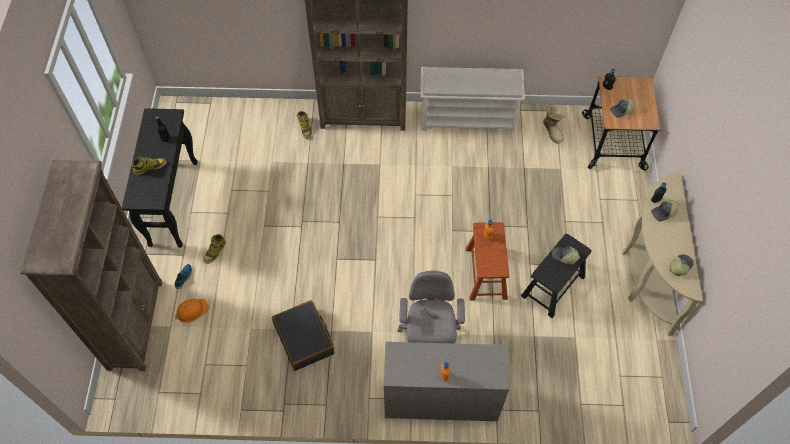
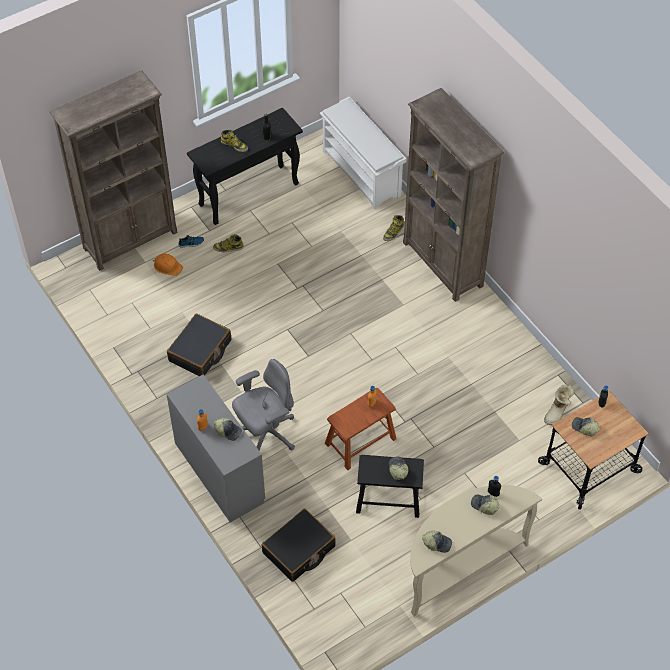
camera: 55 degrees right, 5 degrees down
white shoe rack [420,67,525,132] -> white shoe rack moved to [320,97,406,210]
none -> cap [214,418,242,441]
none -> black suitcase [261,509,336,582]

